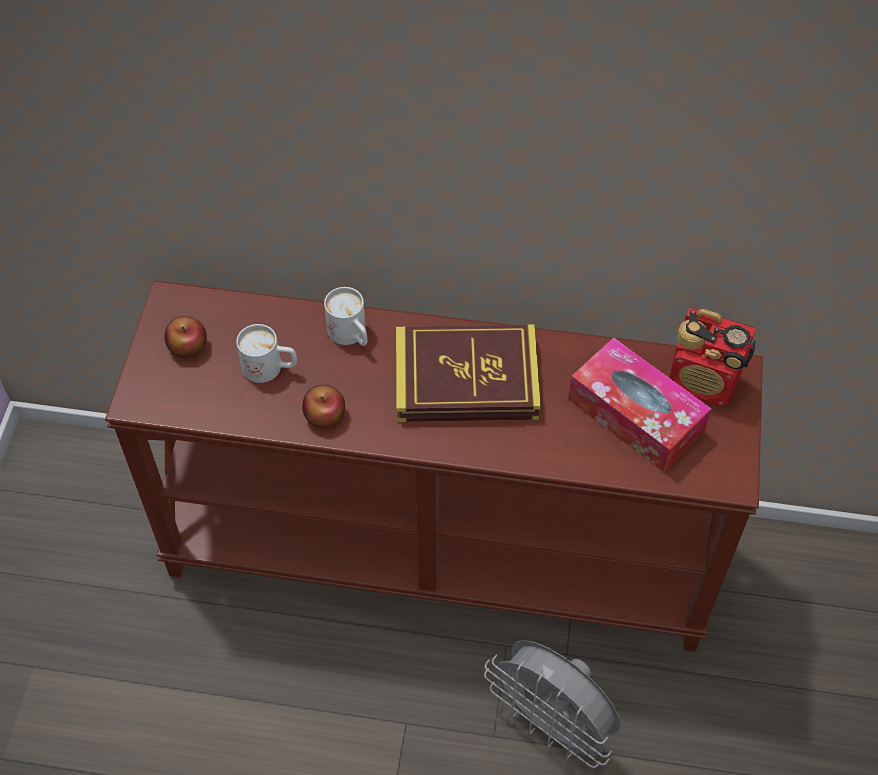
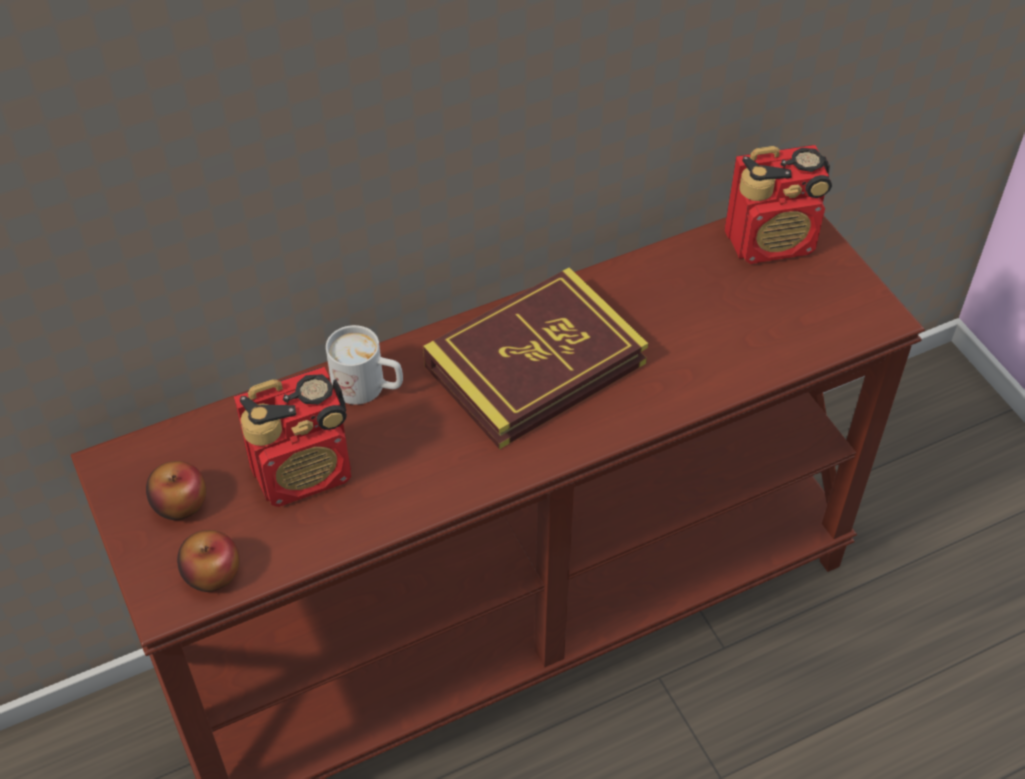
camera: 35 degrees left, 5 degrees down
white mug [236,324,297,383] -> radio [234,367,351,507]
apple [302,385,345,428] -> apple moved to [177,530,239,592]
grey fan [484,640,621,768] -> none
tissue box [568,337,711,472] -> none

